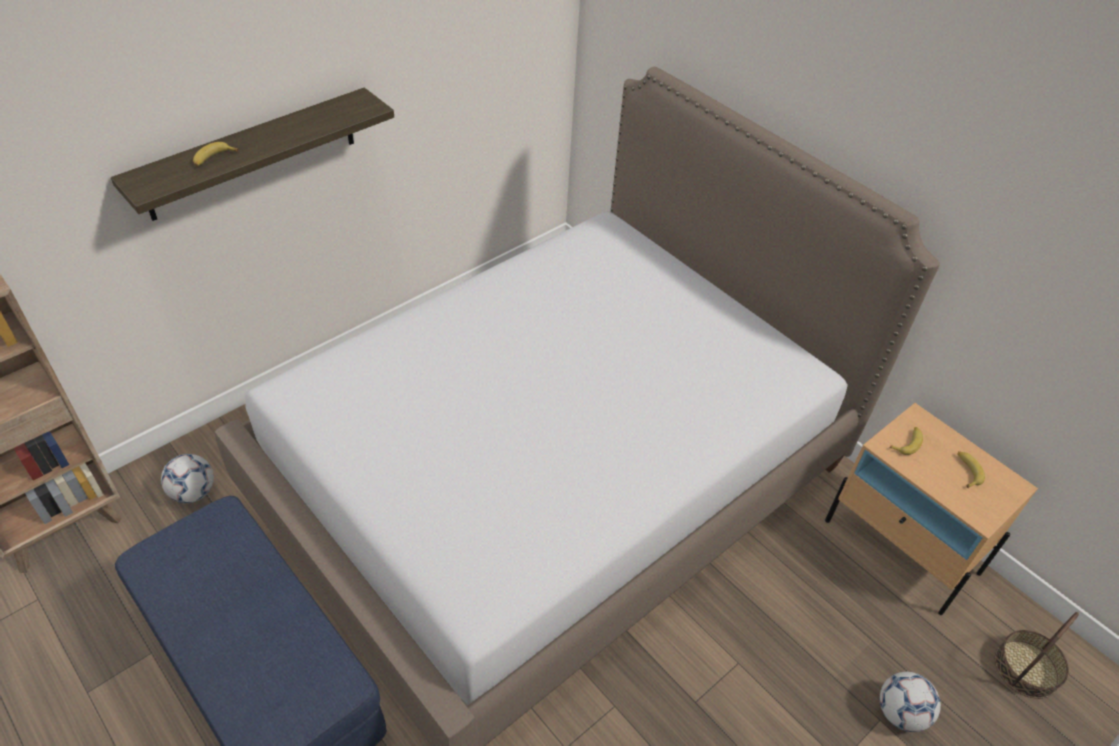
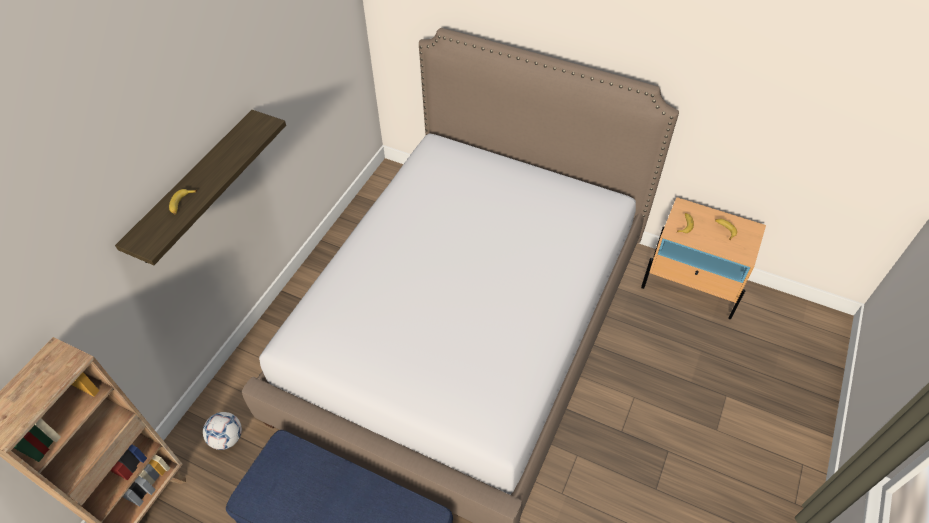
camera: 20 degrees left, 5 degrees up
football [880,672,941,732] -> none
basket [995,612,1079,699] -> none

